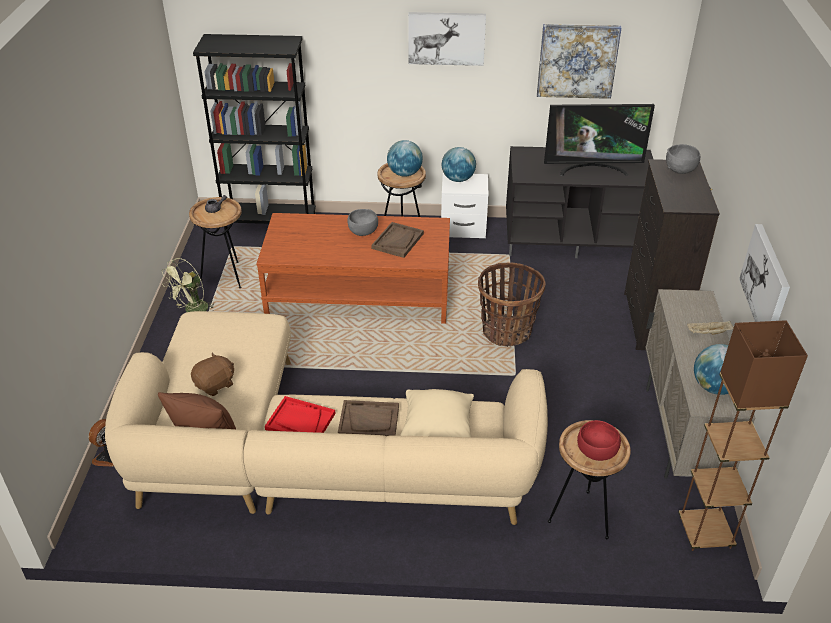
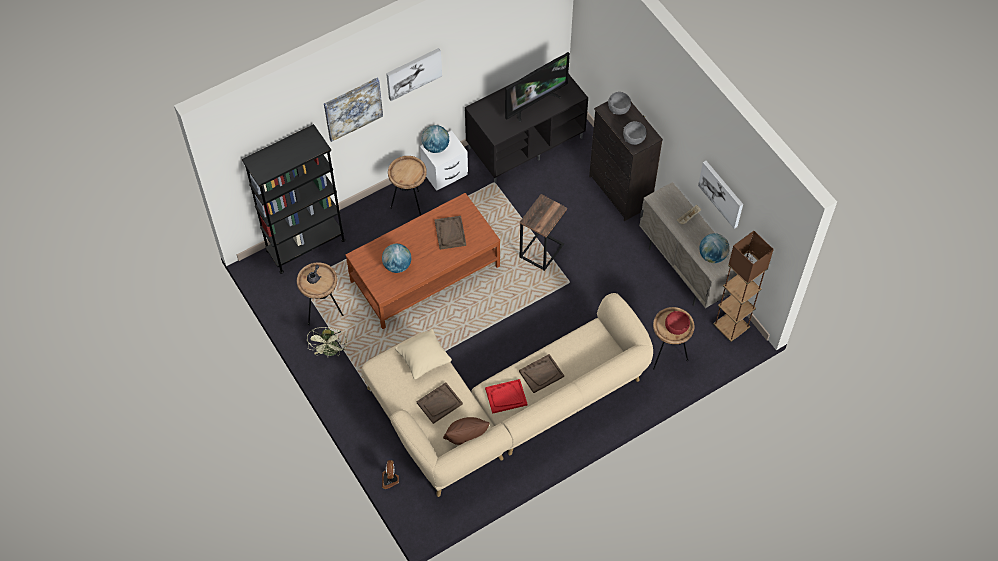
camera: 35 degrees left, 20 degrees up
brown plush toy [191,352,234,396] -> brown tray [417,382,463,424]
grey bowl [347,209,378,236] -> grey bowl moved to [623,121,646,145]
globe [387,140,423,177] -> globe moved to [382,244,411,273]
beige pillow [400,389,474,437] -> beige pillow moved to [395,329,452,380]
basket [478,263,546,347] -> side table [520,194,567,271]
picture [537,24,622,99] -> picture moved to [324,78,383,142]

